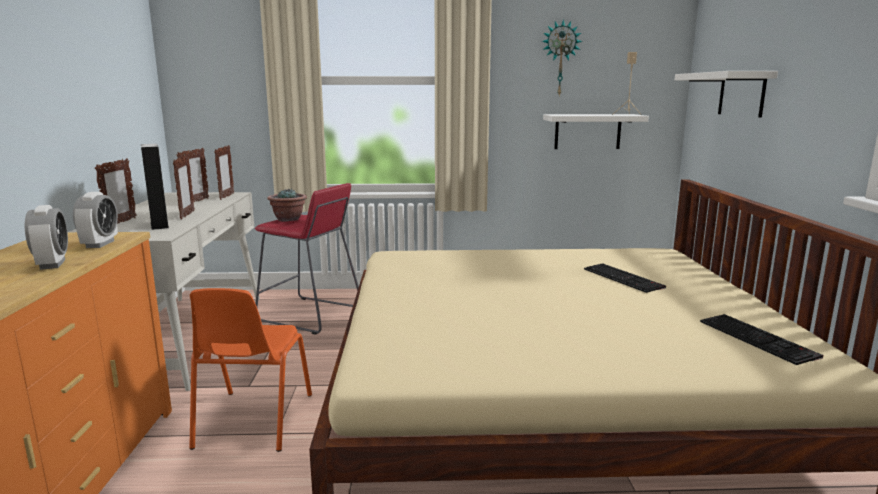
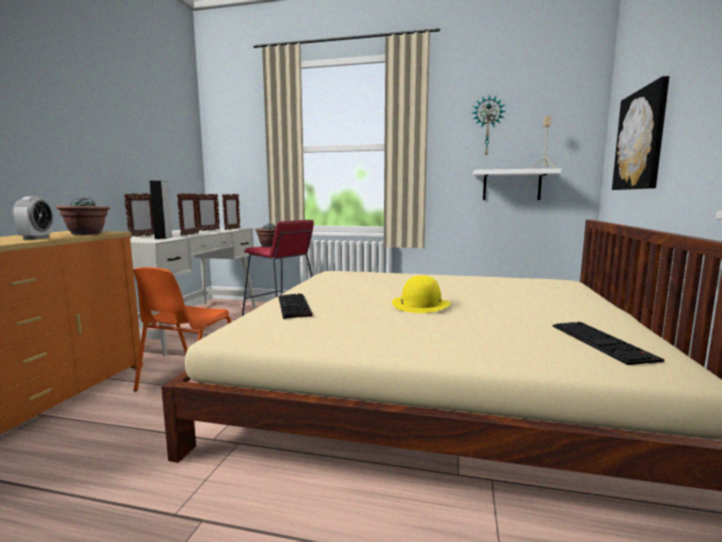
camera: 15 degrees right, 5 degrees down
alarm clock [73,192,118,248] -> potted plant [56,197,110,235]
keyboard [584,263,666,293] -> keyboard moved to [278,294,312,319]
white shelf [674,71,778,117] -> picture [612,76,670,190]
none -> yellow hat [392,276,451,313]

